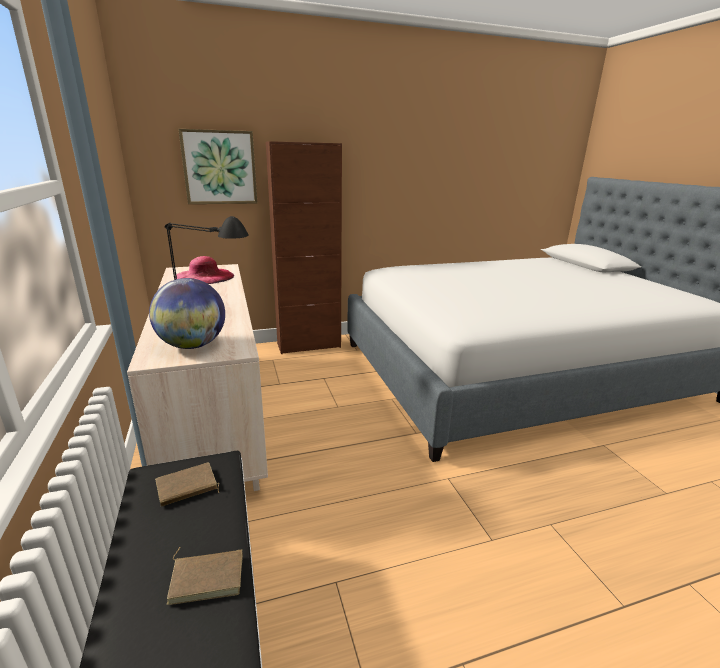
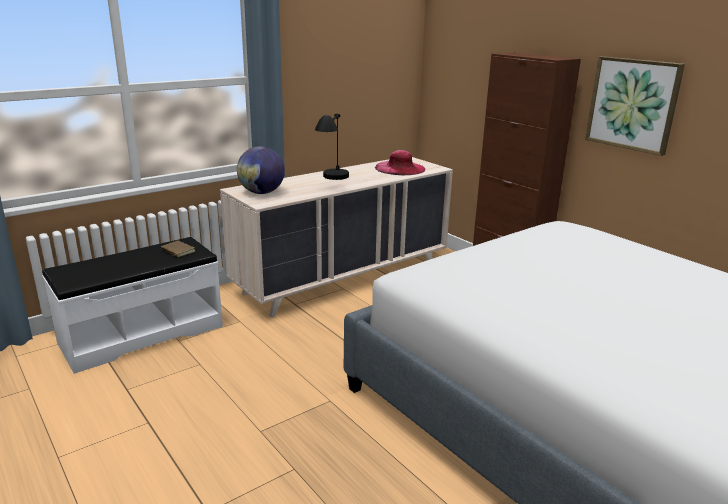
camera: 70 degrees right, 0 degrees up
brown book [167,547,243,605] -> none
picture [178,129,258,204] -> picture moved to [585,56,685,156]

